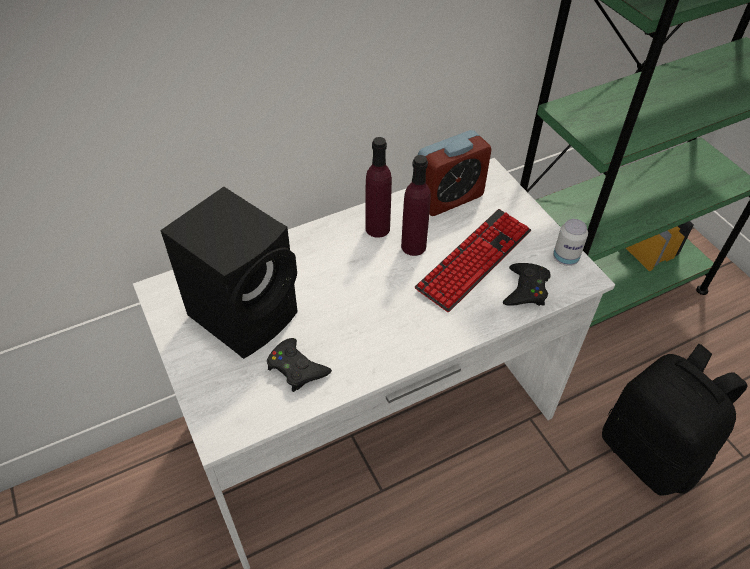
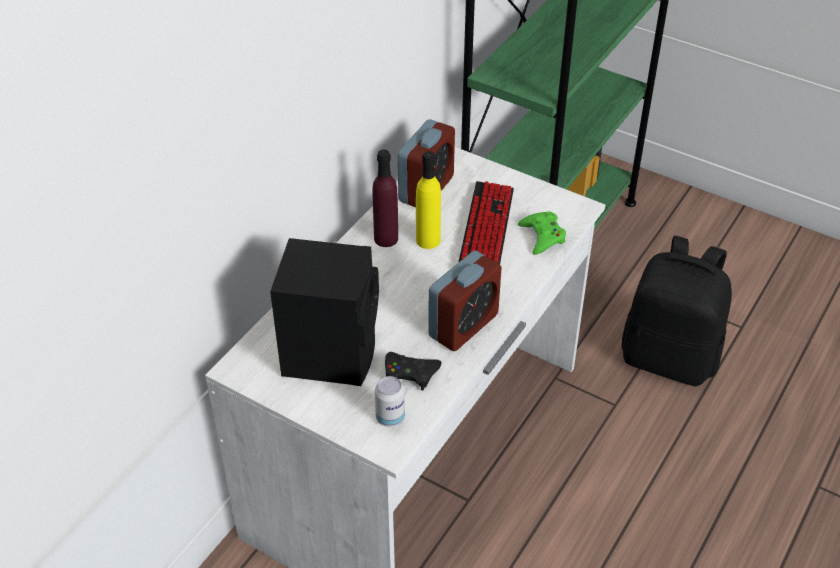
camera: 30 degrees left, 5 degrees down
purple bottle [401,155,431,256] -> yellow bottle [416,151,441,249]
black game controller [503,263,551,306] -> green game controller [518,211,566,255]
can [553,219,588,266] -> can moved to [375,376,405,427]
none -> alarm clock [428,251,502,351]

